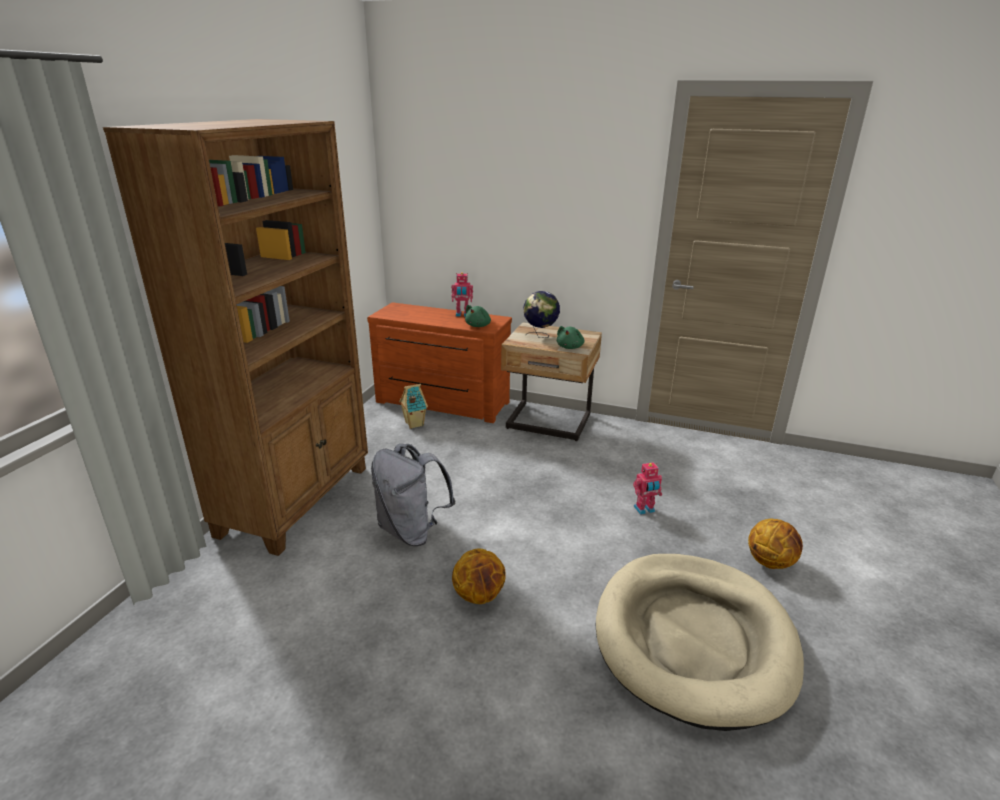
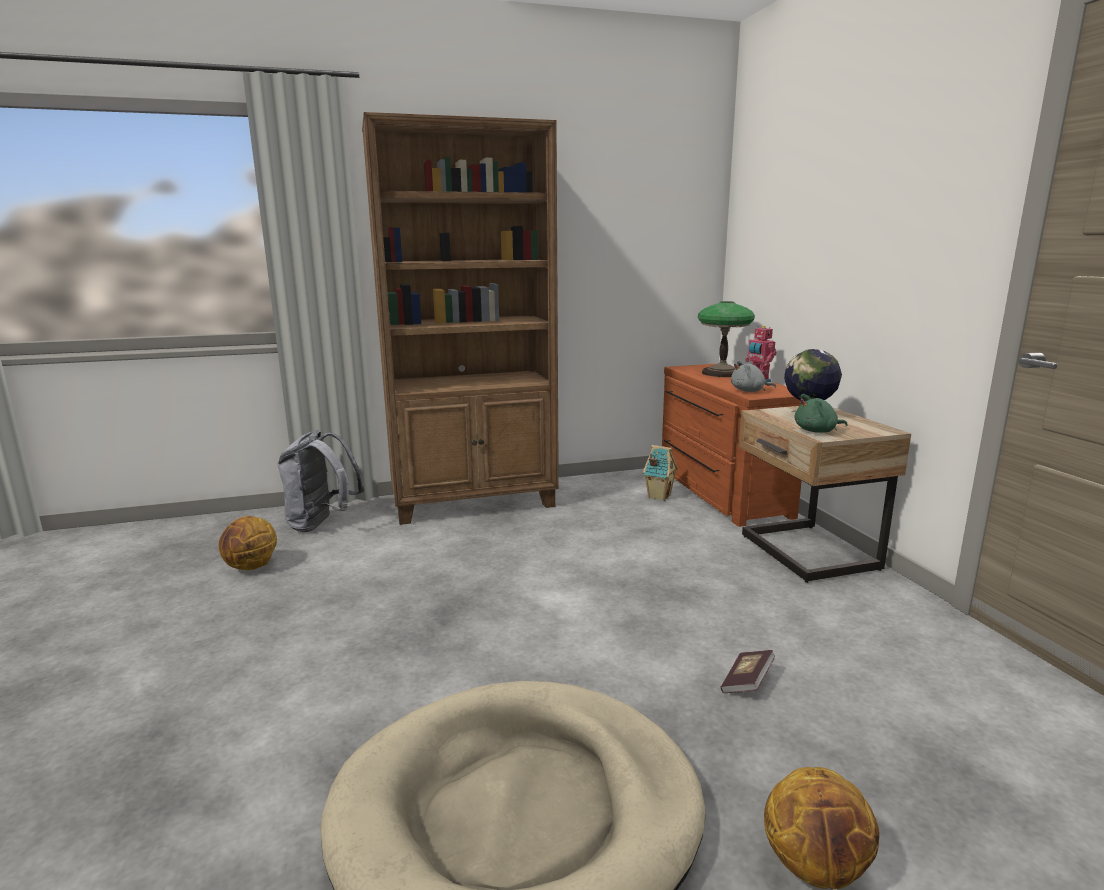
camera: 55 degrees right, 10 degrees down
grey backpack [371,444,456,546] -> grey backpack moved to [277,430,364,532]
basketball [452,548,506,604] -> basketball moved to [219,516,277,570]
green plush toy [465,305,491,327] -> grey plush toy [731,360,776,392]
toy robot [633,462,662,515] -> book [721,650,775,693]
none -> table lamp [698,301,755,377]

